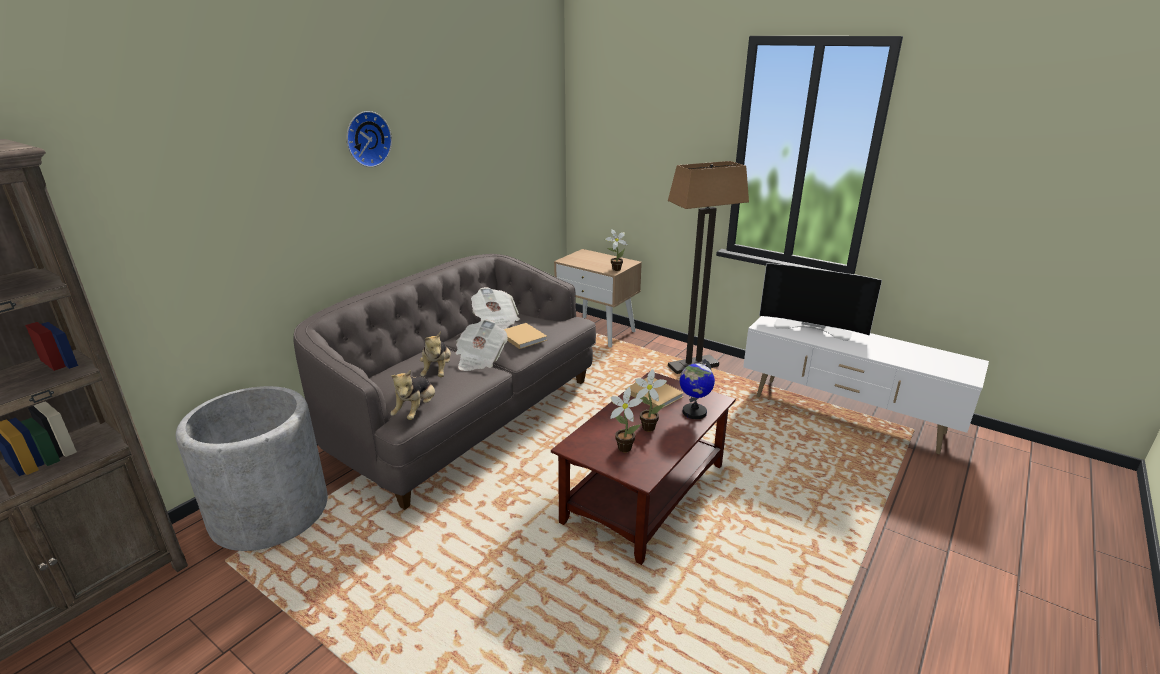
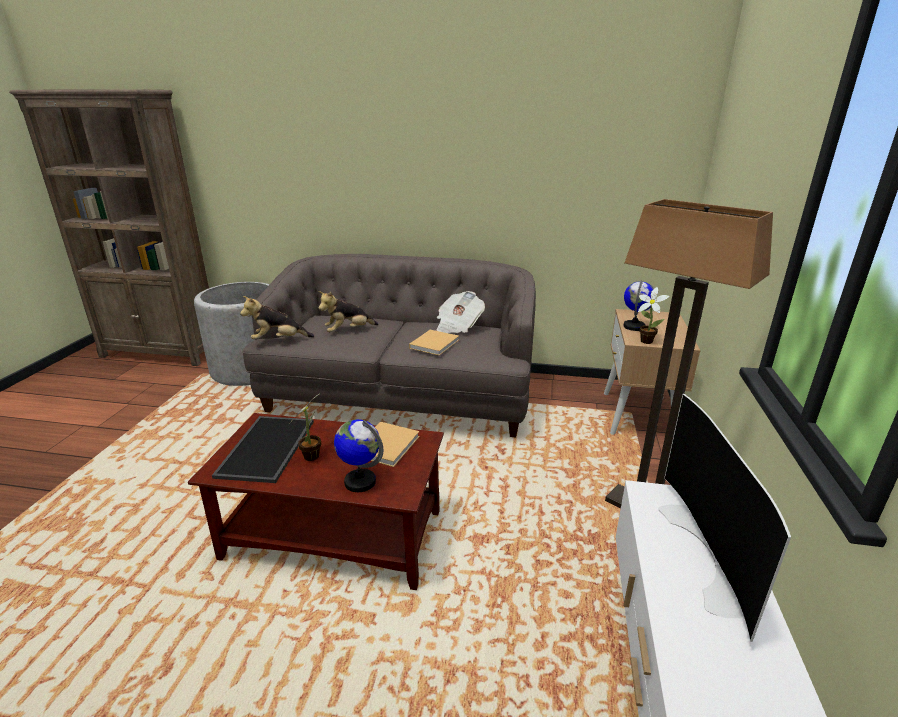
camera: 65 degrees right, 0 degrees up
wall clock [347,111,392,167] -> none
newspaper [455,320,508,371] -> none
potted plant [610,387,643,452] -> tray [212,416,314,483]
none -> globe [623,280,656,331]

